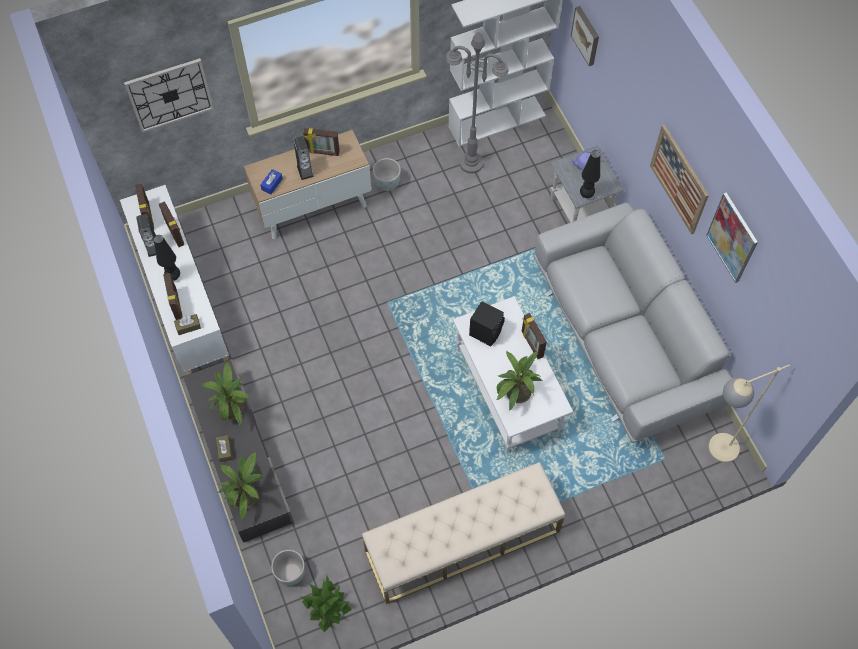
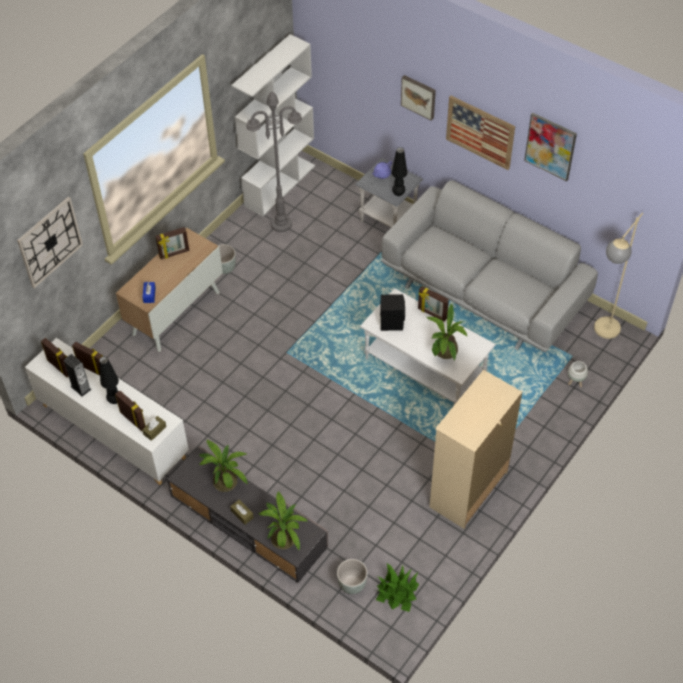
camera: 30 degrees left, 10 degrees down
speaker [293,136,314,180] -> none
beige bench [362,462,565,604] -> beige dresser [429,370,522,529]
picture [571,6,599,66] -> picture moved to [401,75,436,121]
none -> white planter [568,361,588,387]

